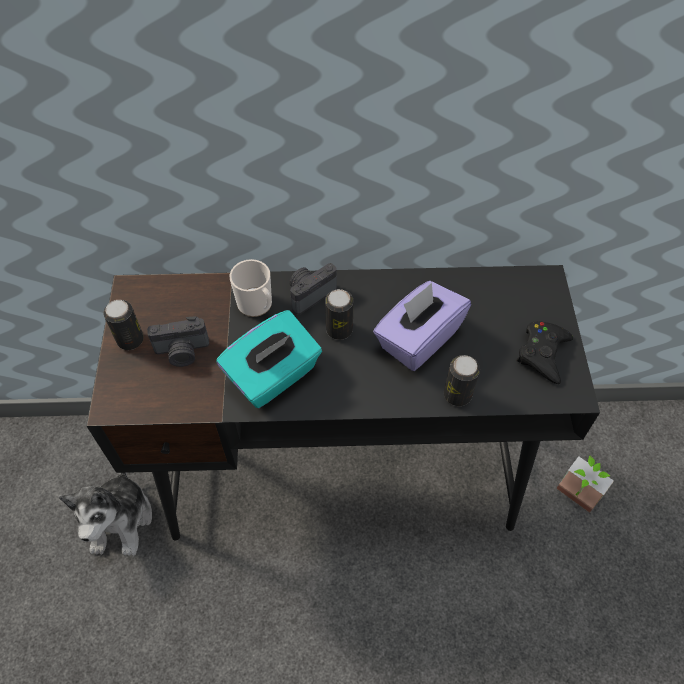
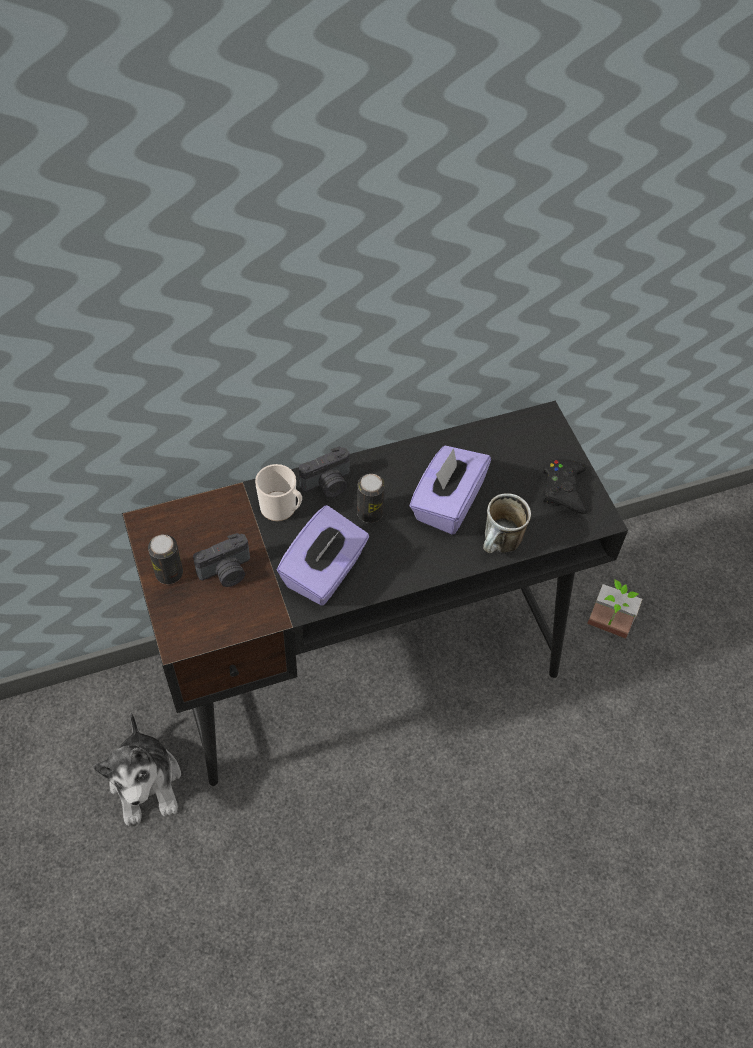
camera: 20 degrees left, 0 degrees up
turquoise tissue box [216,310,322,408] -> purple tissue box [277,505,369,605]
camera [289,263,337,315] -> camera turned 150 degrees counterclockwise [299,447,350,498]
can [444,355,480,406] -> mug [483,493,531,553]

